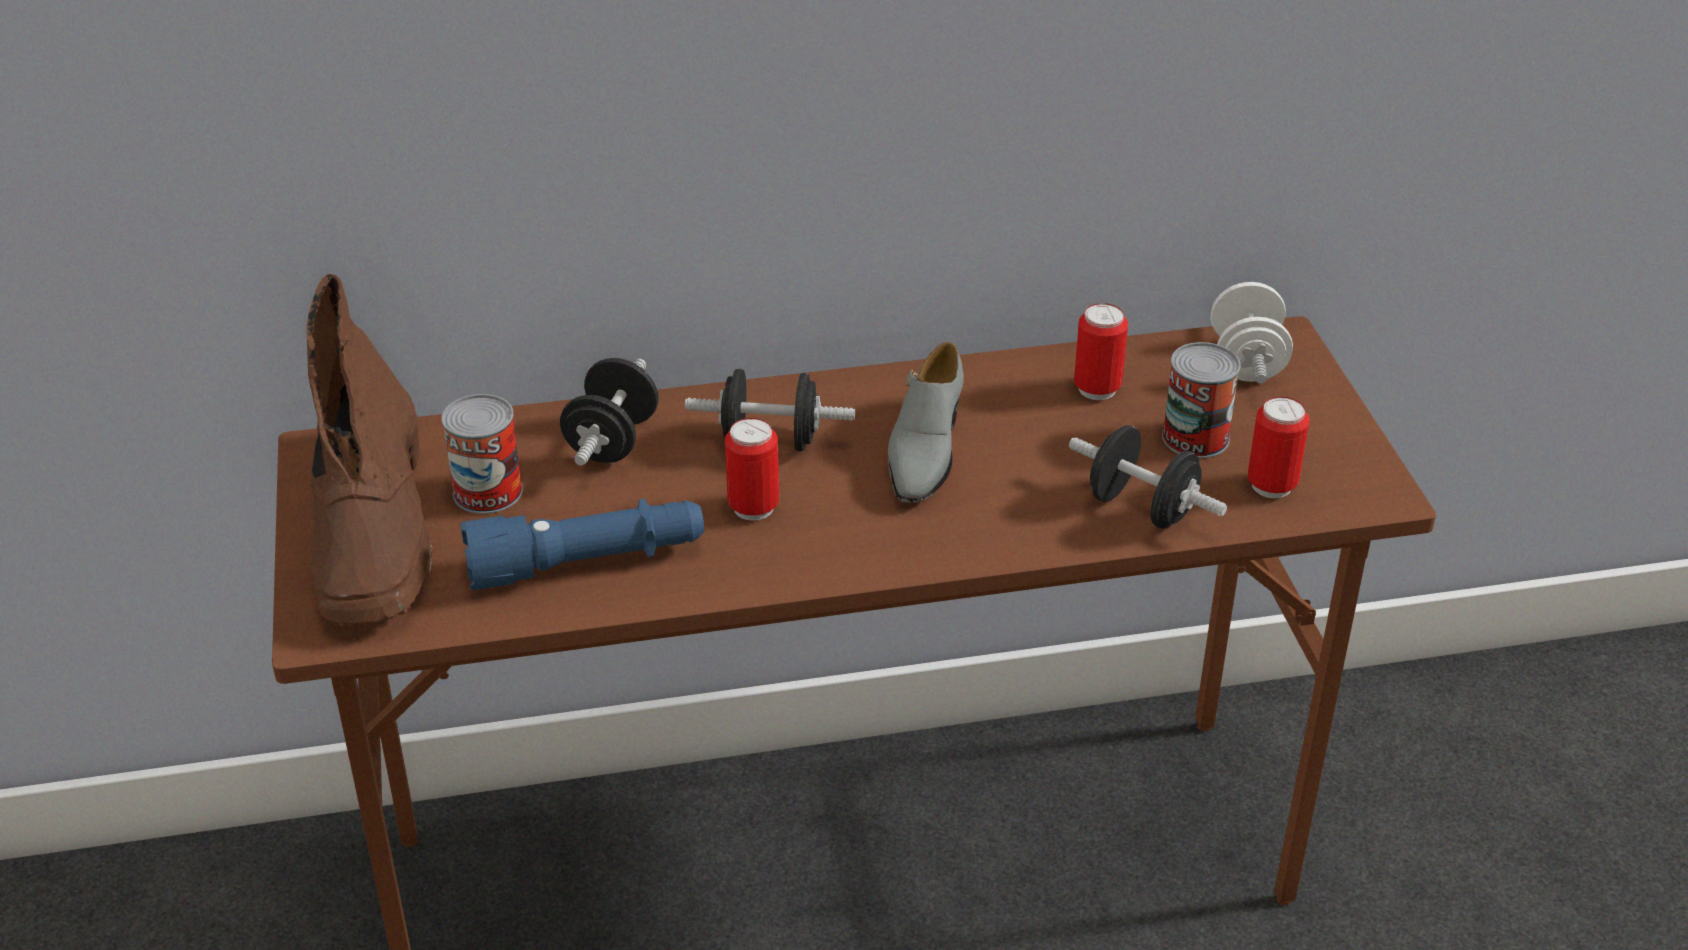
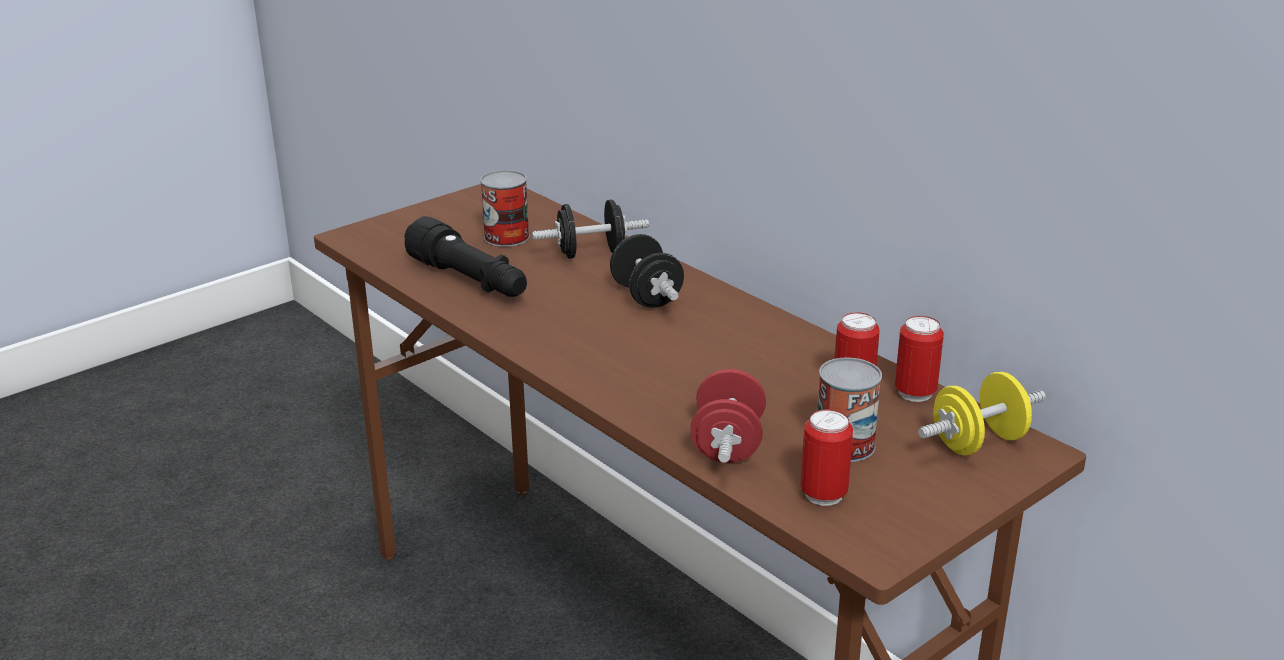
camera: 60 degrees right, 10 degrees down
brown boot [307,274,433,628] -> none
blue flashlight [461,499,704,590] -> black flashlight [404,216,527,297]
can [725,418,779,521] -> can moved to [895,316,944,402]
grey shoe [888,342,964,503] -> none
black dumbbell [1069,425,1227,529] -> red dumbbell [690,369,766,463]
white dumbbell [1211,282,1293,383] -> yellow dumbbell [918,372,1045,455]

